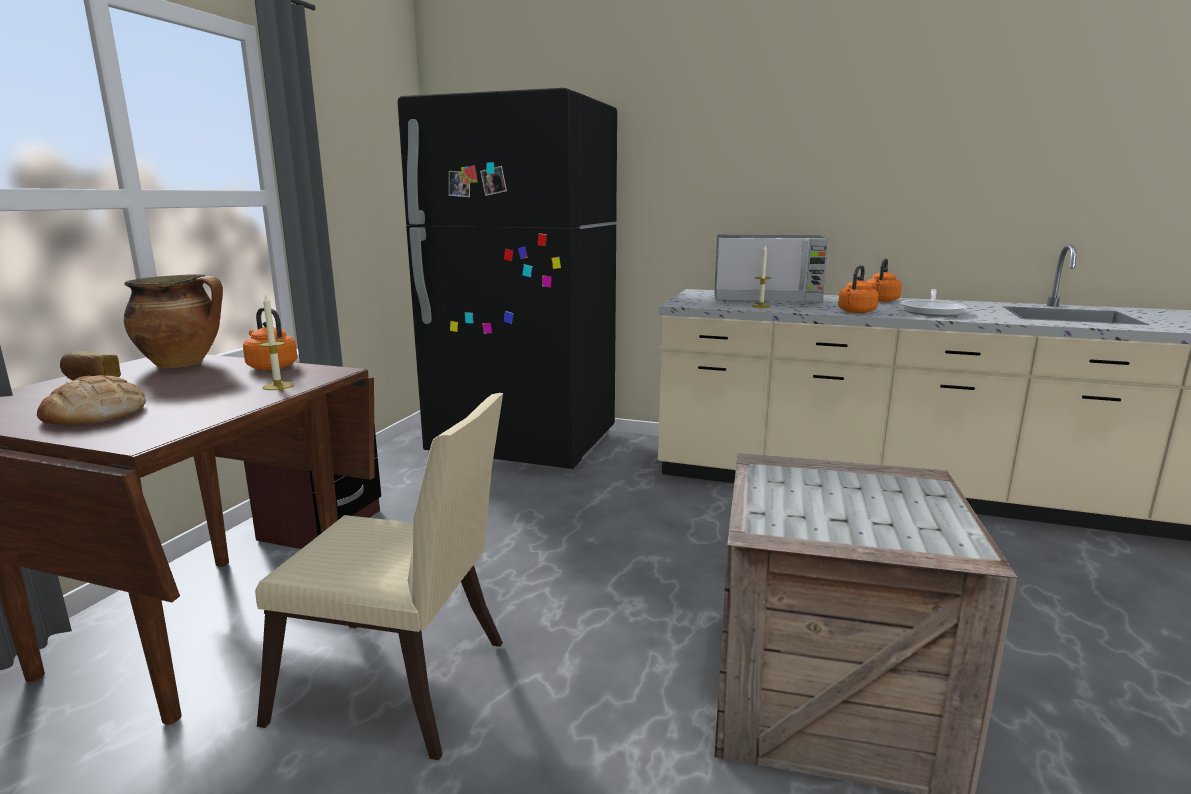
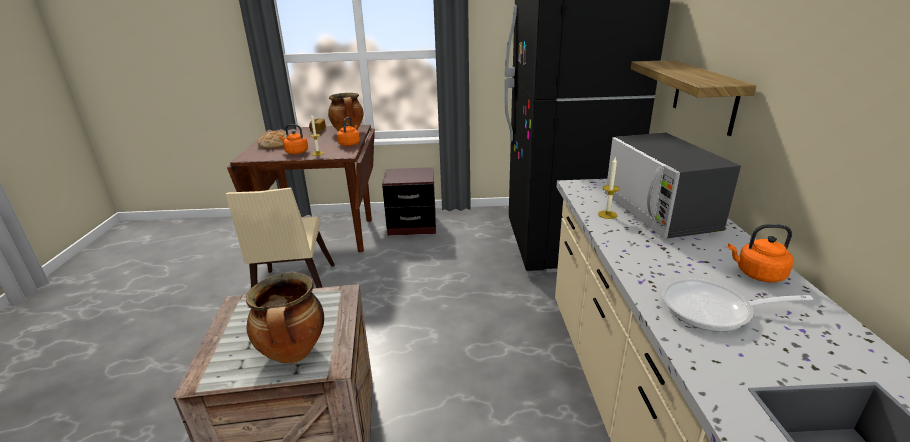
camera: 70 degrees right, 10 degrees up
orange kettle [838,265,879,313] -> orange kettle moved to [279,124,308,154]
none -> cooking pot [246,272,324,363]
none -> shelf [631,60,756,136]

